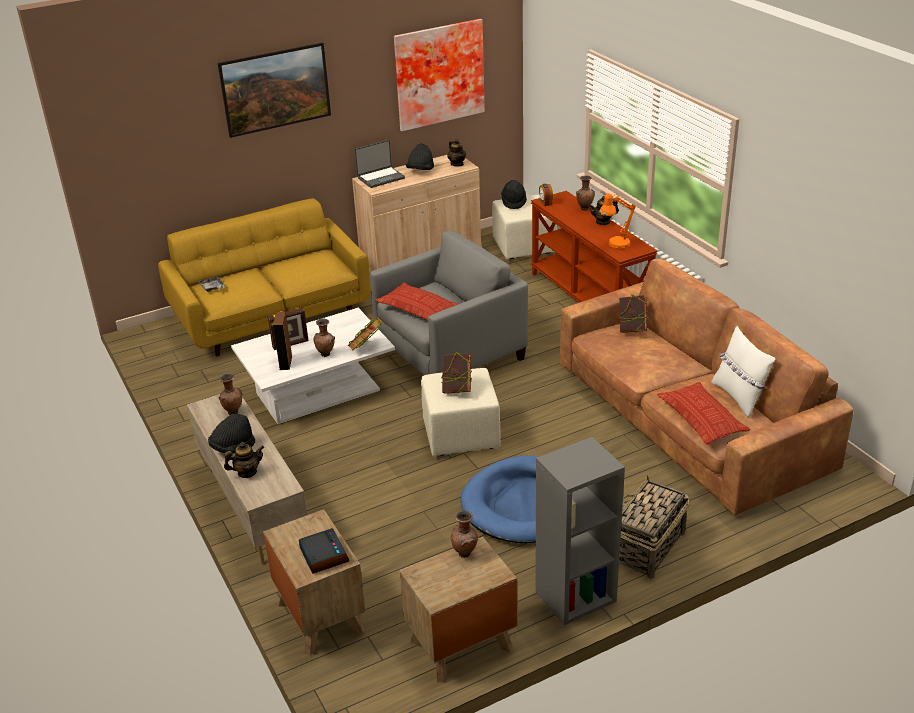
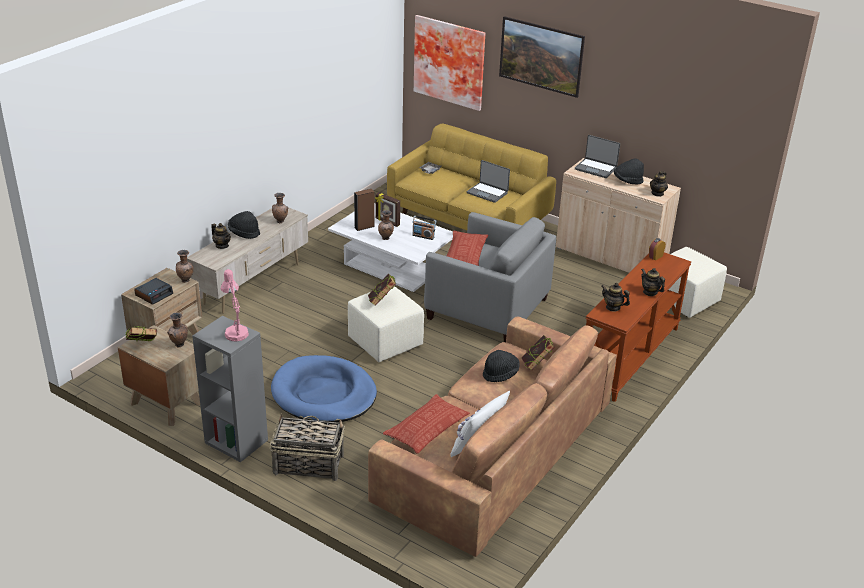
camera: 60 degrees right, 0 degrees up
book [348,316,383,351] -> book moved to [126,326,157,341]
picture [394,19,485,131] -> picture moved to [414,15,485,111]
black hat [501,180,527,209] -> black hat moved to [483,350,519,382]
brown vase [576,175,595,210] -> brown vase moved to [176,250,193,283]
orange table lamp [599,193,636,249] -> teapot [601,283,630,312]
none -> pink table lamp [221,269,249,342]
none -> radio [412,216,436,240]
none -> laptop [467,160,510,203]

